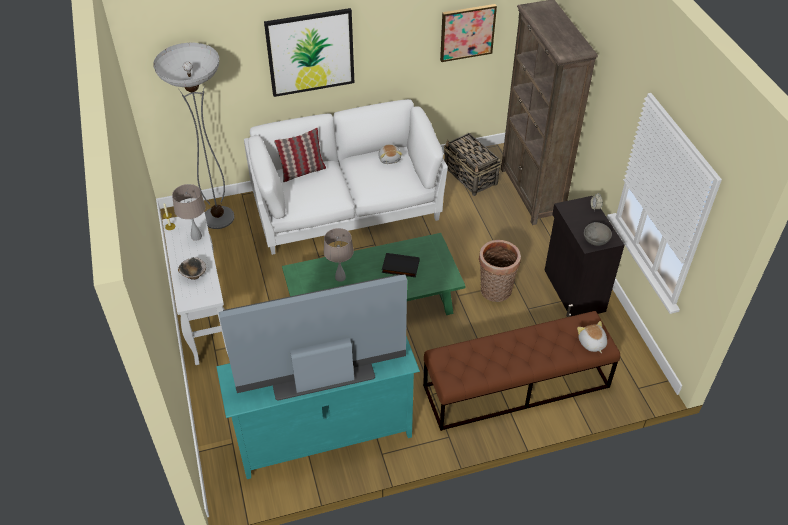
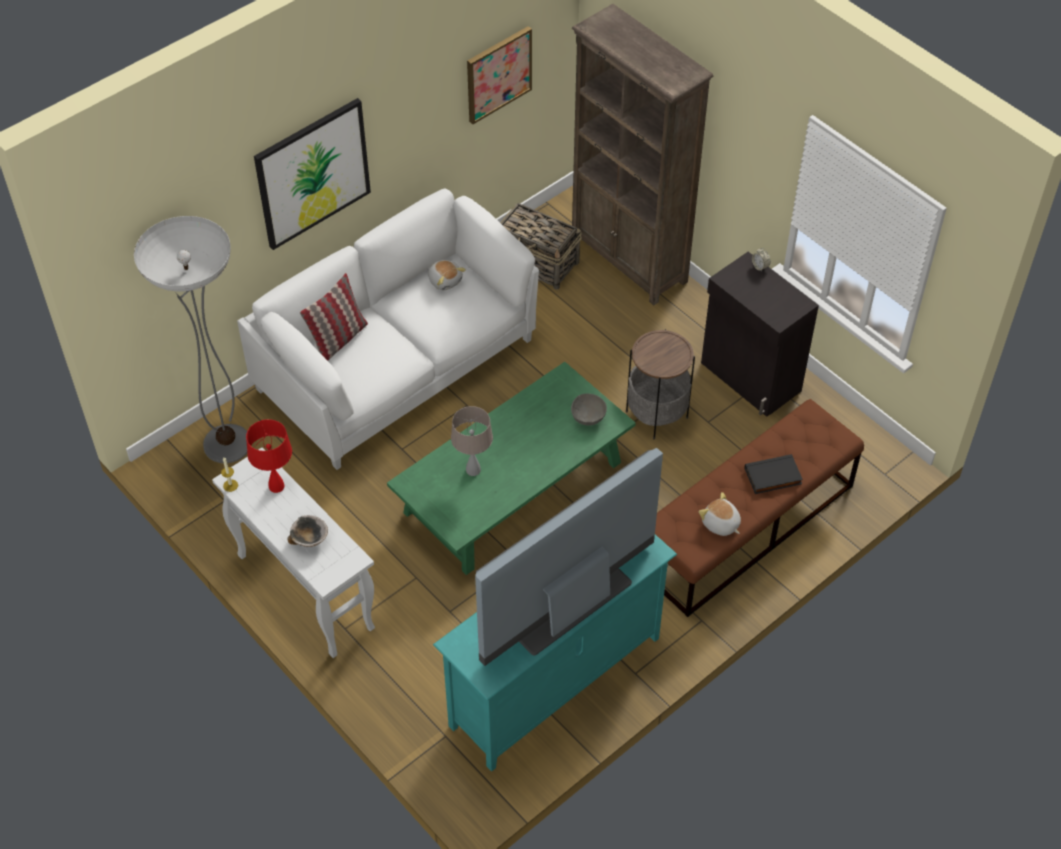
camera: 25 degrees left, 5 degrees up
beige table lamp [172,184,206,241] -> red table lamp [246,419,292,493]
black book [382,253,420,277] -> black book moved to [745,454,803,494]
basket [479,240,521,302] -> side table [626,329,695,439]
plush toy [577,321,607,353] -> plush toy moved to [699,492,741,536]
grey bowl [584,222,612,246] -> grey bowl moved to [571,393,607,426]

